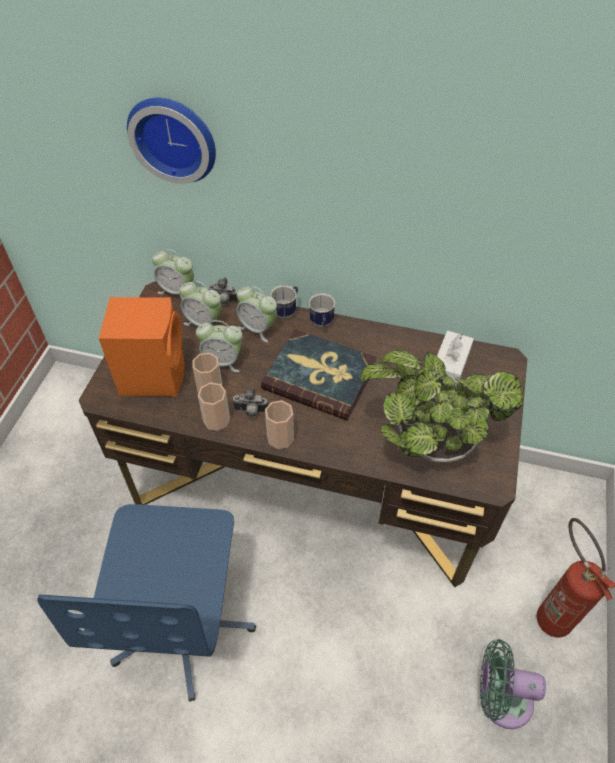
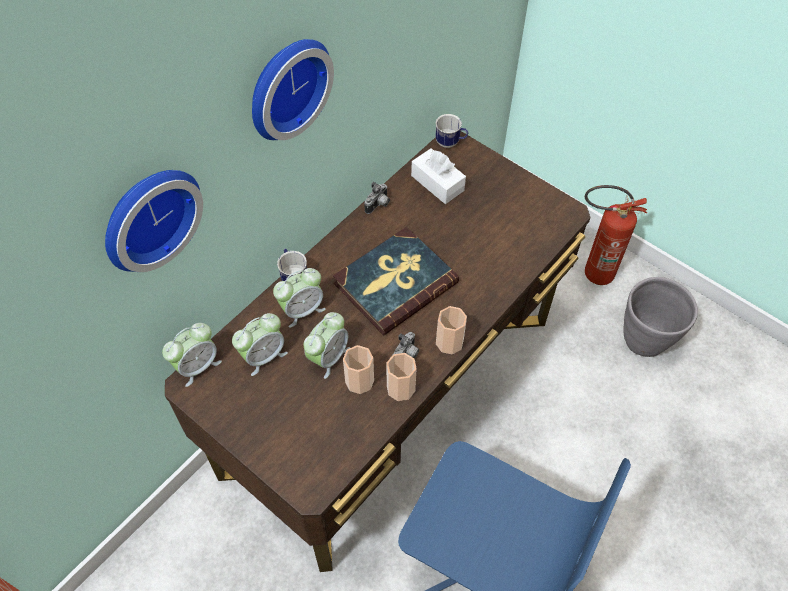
camera: 65 degrees left, 5 degrees up
orange speaker [99,297,184,397] -> none
camera [208,278,238,305] -> camera moved to [364,182,390,214]
mug [309,293,335,327] -> mug moved to [435,114,468,148]
potted plant [360,350,523,462] -> none
green fan [480,639,546,729] -> grey planter [623,277,698,357]
none -> wall clock [252,39,334,140]

